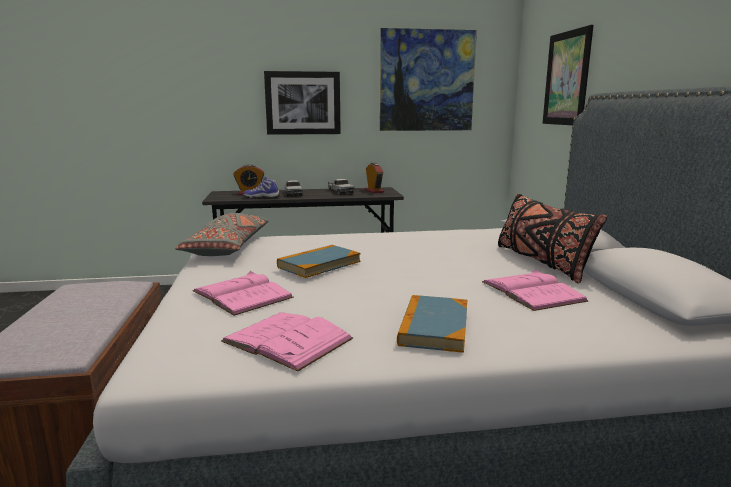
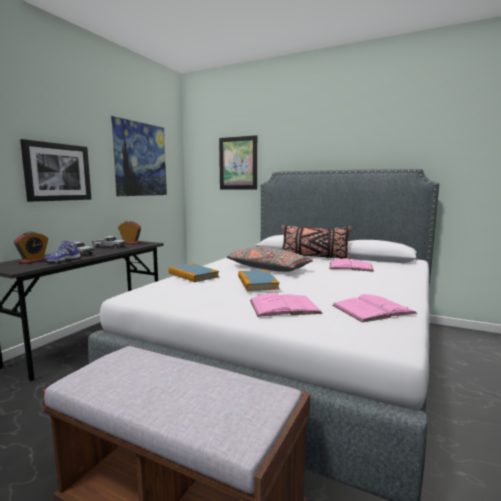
camera: 55 degrees left, 5 degrees down
grey pillow [175,213,268,256] -> grey pillow moved to [227,247,313,272]
book [397,295,467,353] -> book moved to [169,264,219,282]

